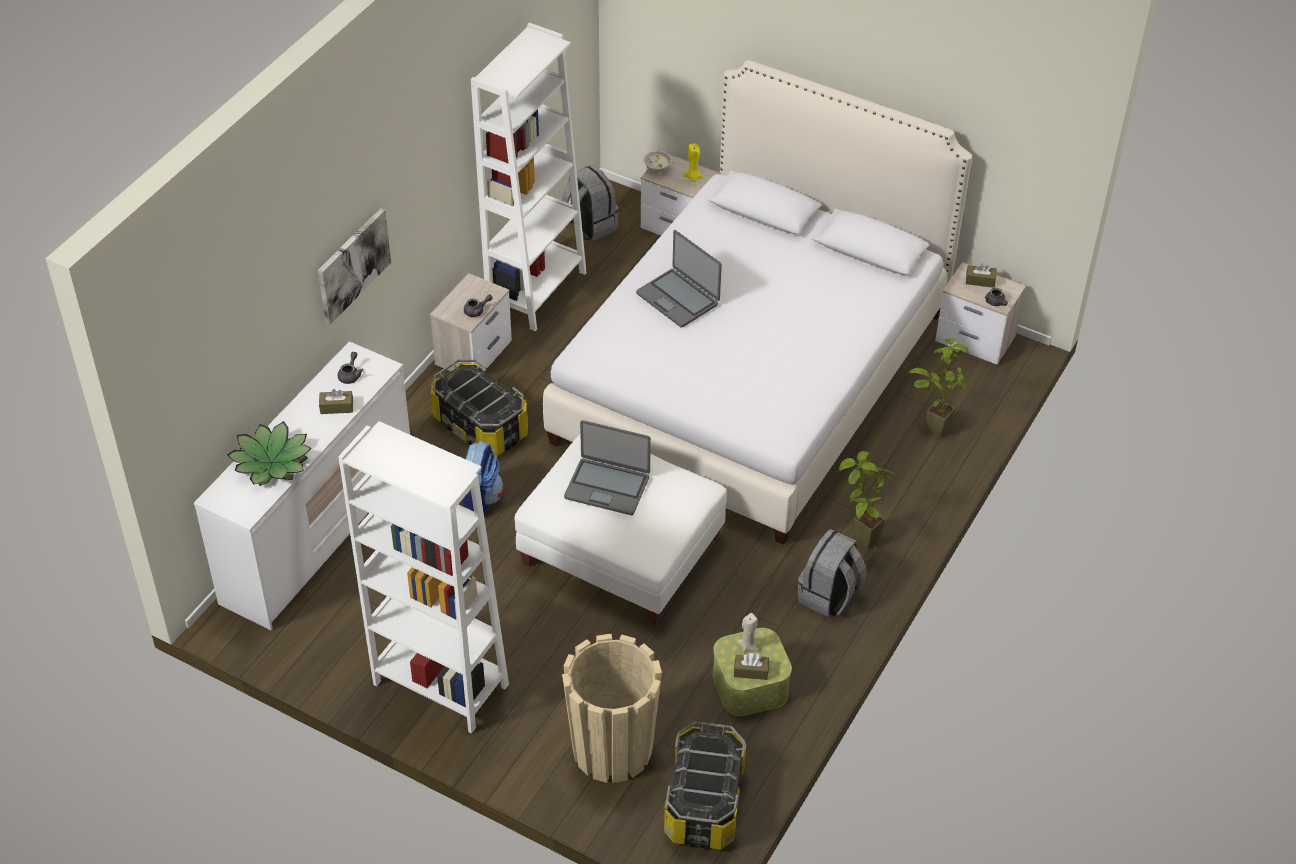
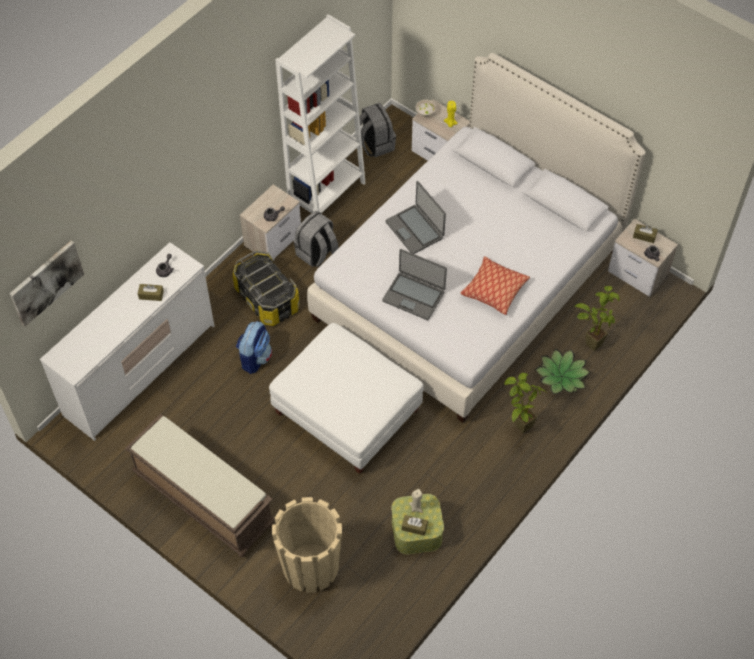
camera: 10 degrees right, 10 degrees up
potted plant [227,421,311,486] -> potted plant moved to [535,349,590,394]
picture [318,208,391,325] -> picture moved to [9,241,84,327]
white bookcase [338,421,509,734] -> brown bench [125,414,275,557]
laptop [564,420,651,515] -> laptop moved to [382,249,447,320]
storage box [664,722,746,849] -> none
grey backpack [798,529,867,617] -> grey backpack moved to [294,211,339,267]
none -> pillow [460,256,530,315]

